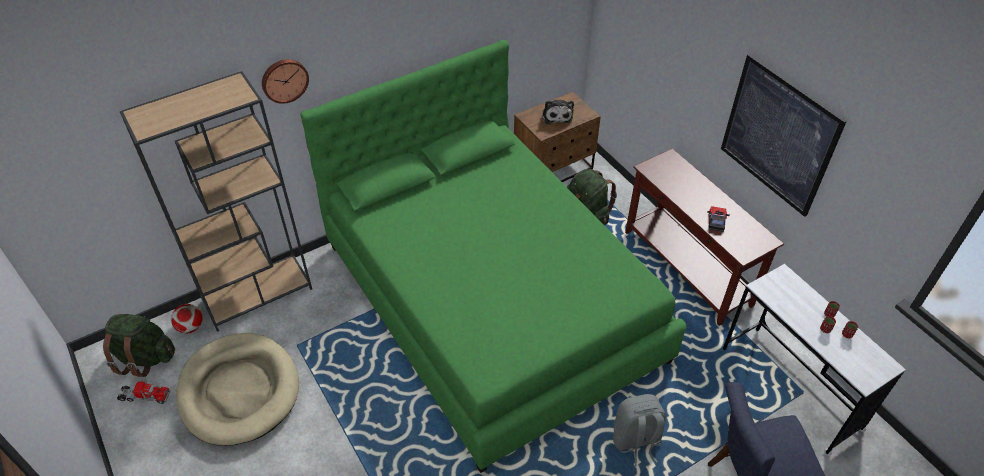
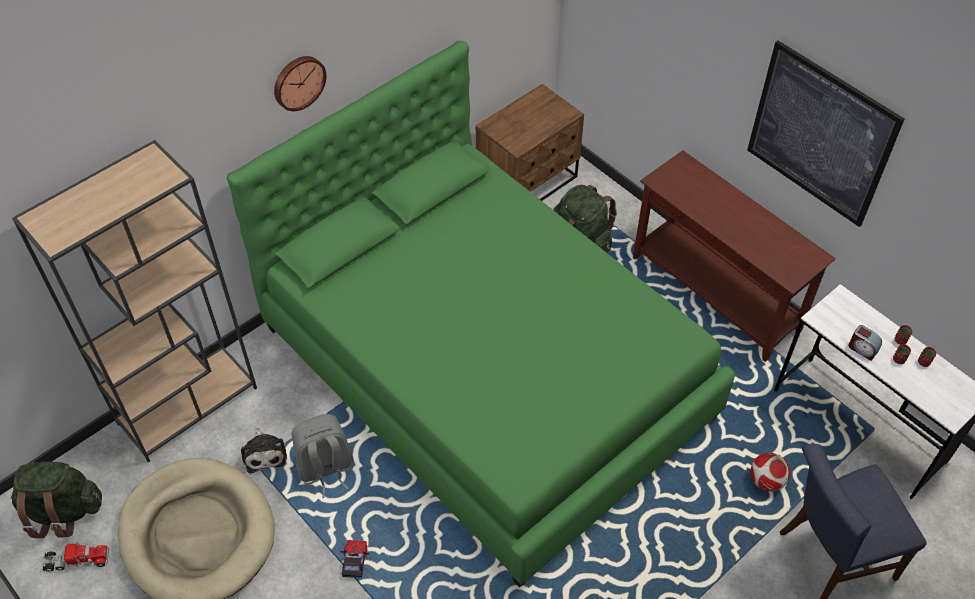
camera: 10 degrees left, 5 degrees up
football [171,304,202,333] -> football moved to [751,453,790,491]
wall clock [262,59,309,104] -> wall clock moved to [274,56,327,111]
plush toy [543,100,574,124] -> plush toy moved to [241,428,287,474]
grey backpack [612,394,666,467] -> grey backpack moved to [292,414,354,498]
toy car [707,206,730,232] -> toy car moved to [340,540,369,578]
none -> alarm clock [848,325,882,361]

